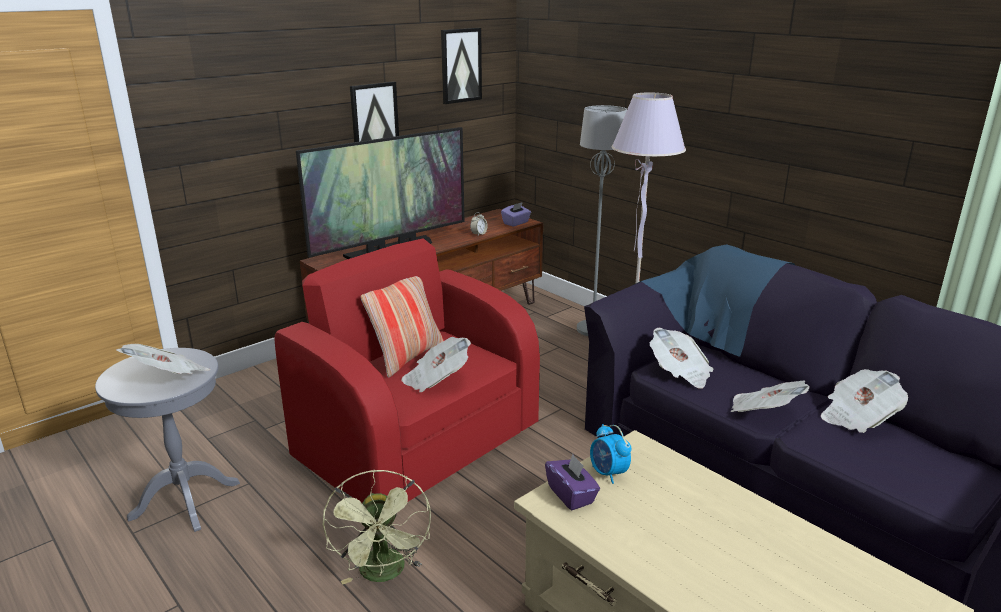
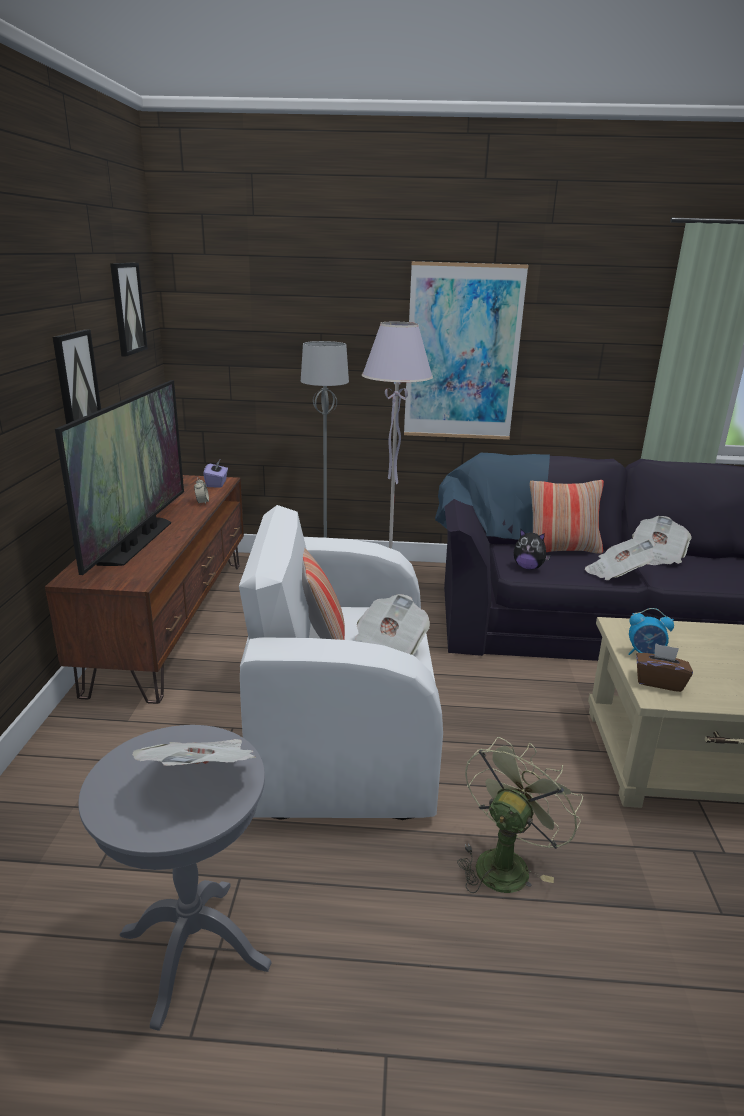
camera: 45 degrees left, 0 degrees up
red armchair [274,238,540,503] -> white armchair [239,505,443,820]
green fan [323,470,431,585] -> green fan turned 90 degrees counterclockwise [457,737,583,893]
purple tissue box [545,454,600,510] -> brown tissue box [636,643,693,692]
newspaper [650,328,714,389] -> plush toy [514,528,551,570]
none -> picture [404,261,529,440]
none -> pillow [530,480,604,554]

